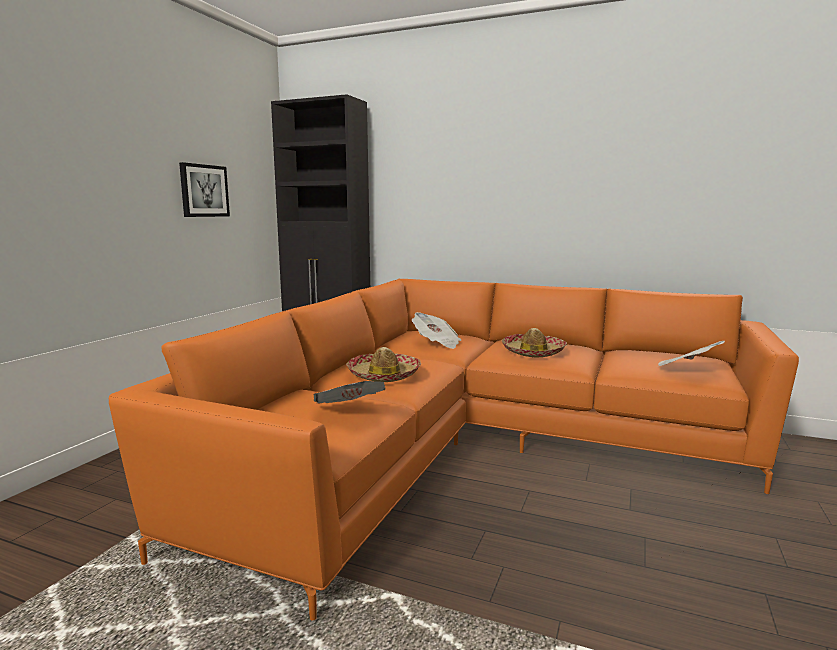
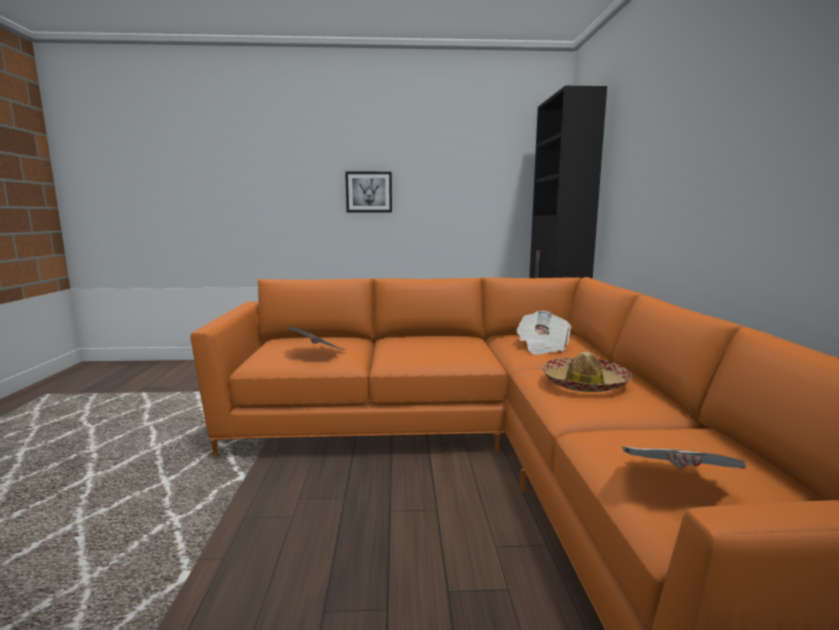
camera: 65 degrees right, 0 degrees up
picture [179,162,230,217] -> picture moved to [345,171,392,212]
hat [346,347,421,382] -> none

